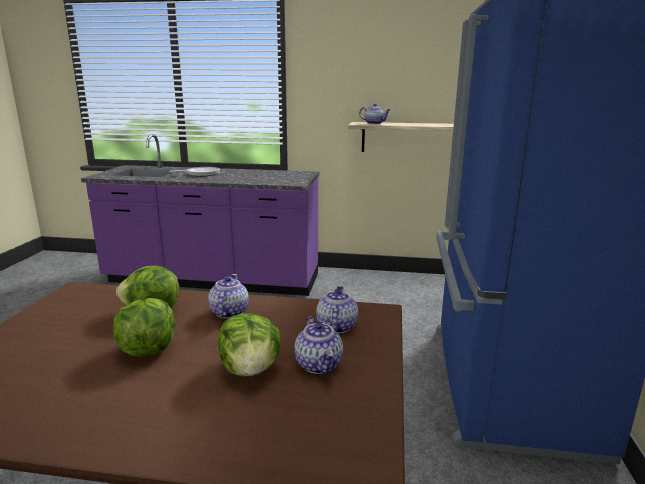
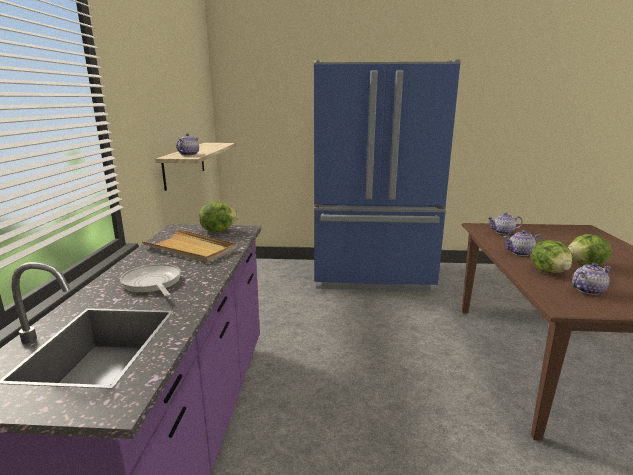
camera: 95 degrees left, 0 degrees up
lettuce [218,313,281,377] -> lettuce moved to [199,202,238,232]
teapot [294,317,343,374] -> teapot moved to [572,263,612,295]
none -> beige tray [142,229,236,263]

